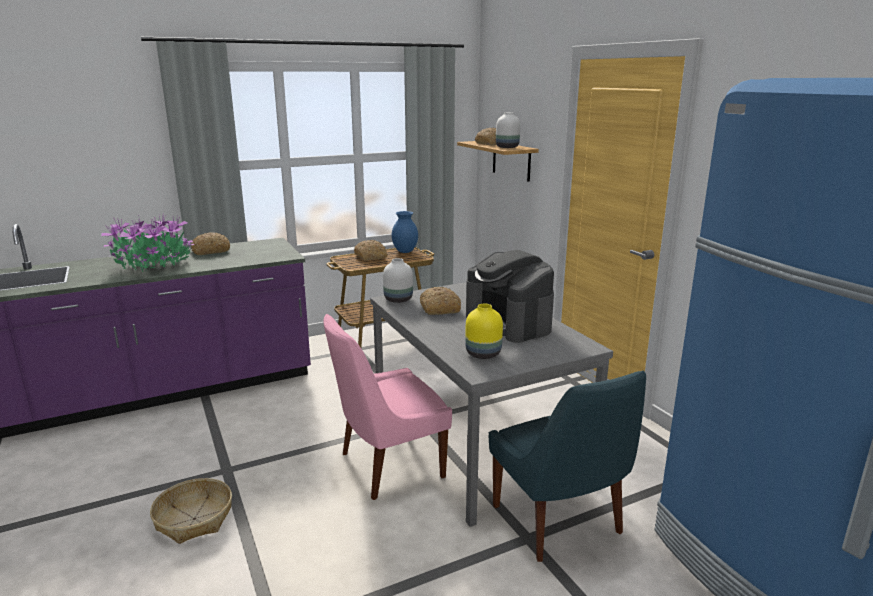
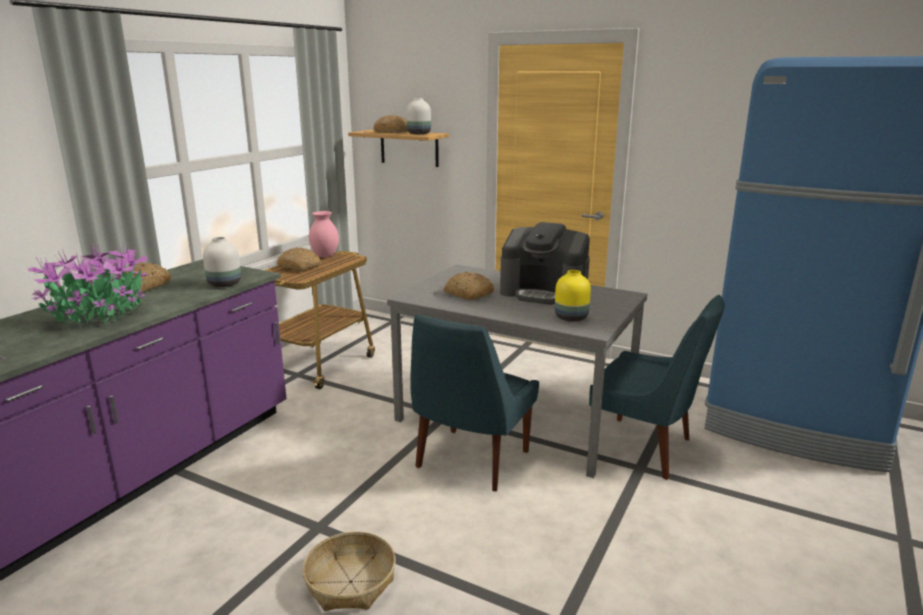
camera: 35 degrees left, 0 degrees up
pink chair [324,314,452,500] -> blue chair [410,314,539,491]
white vase [383,258,413,303] -> white vase moved to [203,237,241,287]
blue vase [392,211,418,253] -> pink vase [309,211,339,258]

